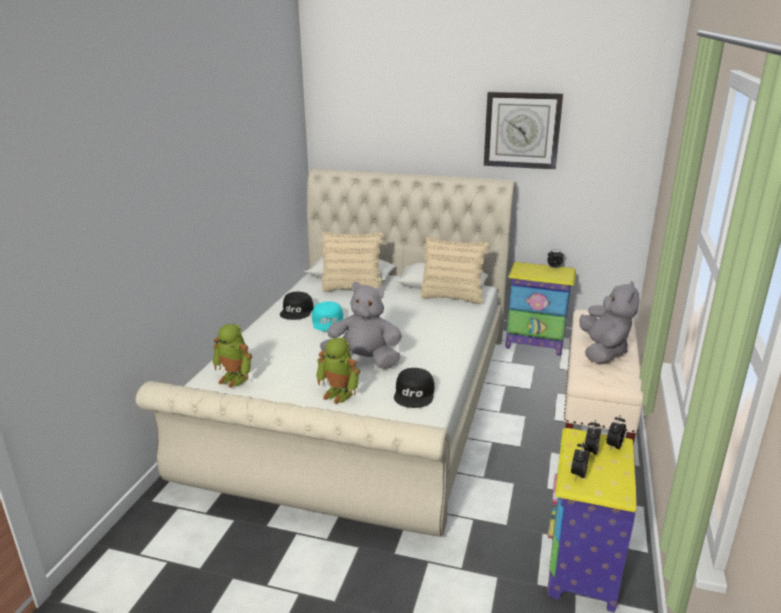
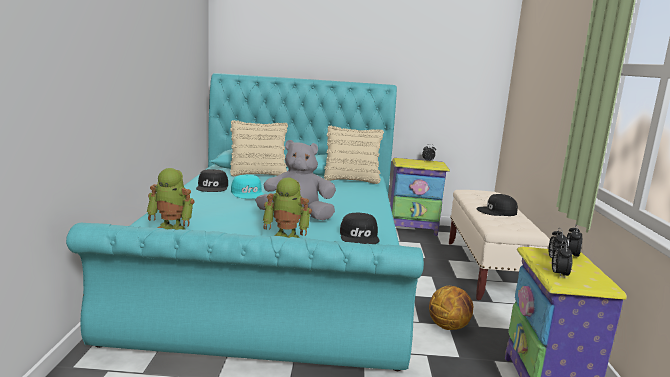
camera: 15 degrees left, 10 degrees down
beige bed [135,168,516,537] -> turquoise bed [66,73,424,371]
wall clock [484,92,563,170] -> none
grey plush toy [579,281,639,365] -> black cap [477,194,518,216]
none -> basketball [429,286,473,330]

